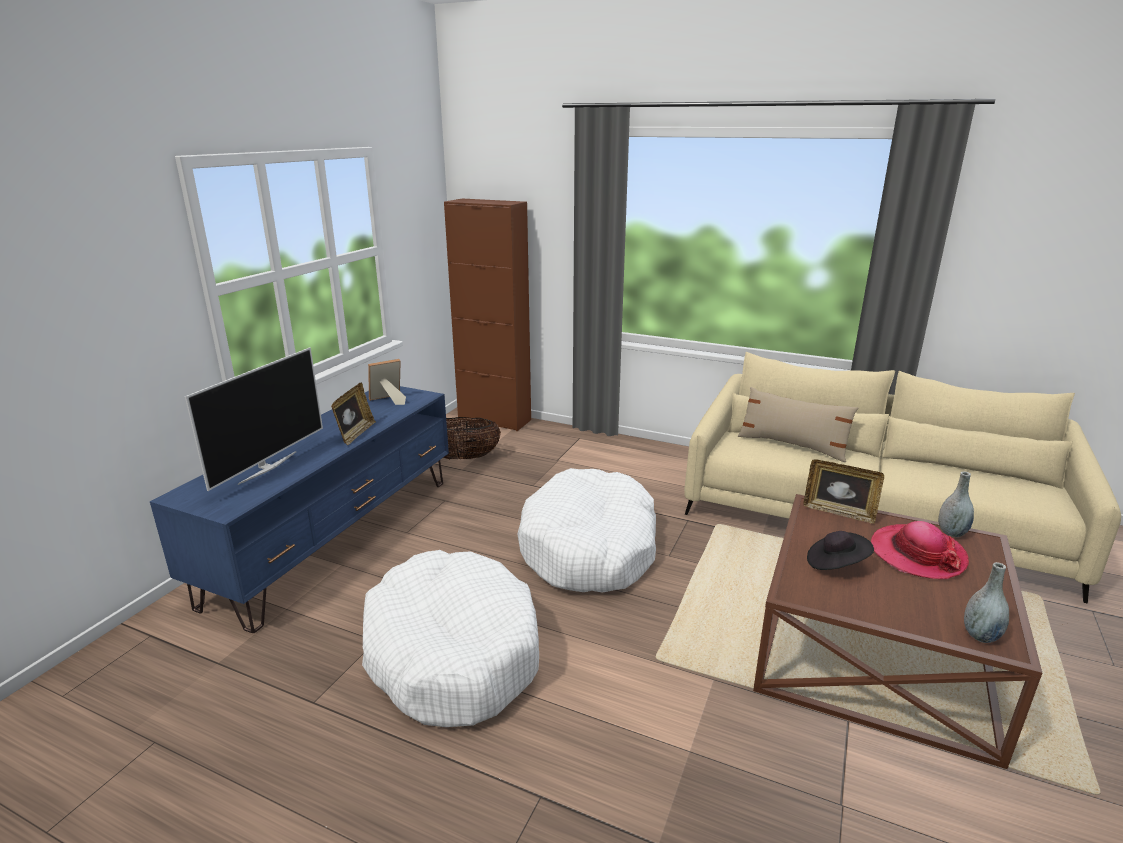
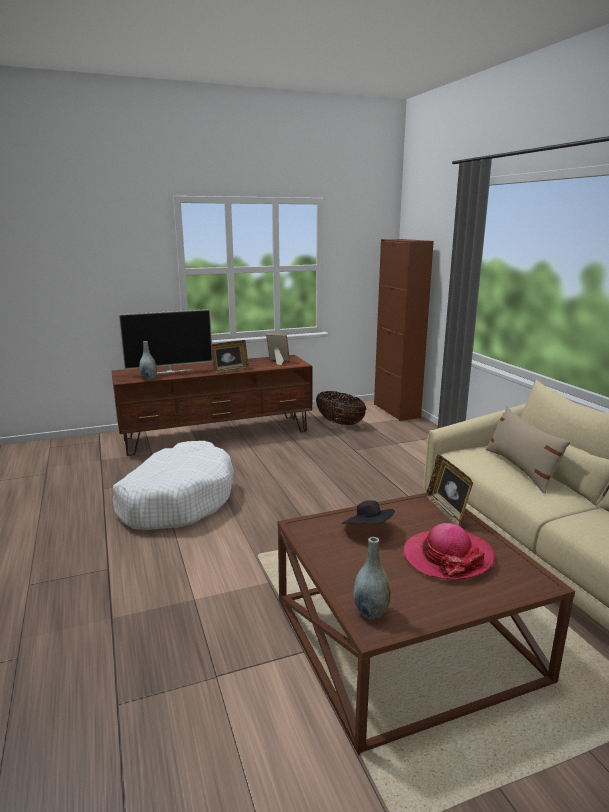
camera: 45 degrees right, 5 degrees down
blue tv stand [150,386,449,633] -> brown tv stand [111,355,313,456]
white dog bed [517,468,656,593] -> none
grey vase [938,472,974,537] -> grey vase moved to [139,341,157,380]

